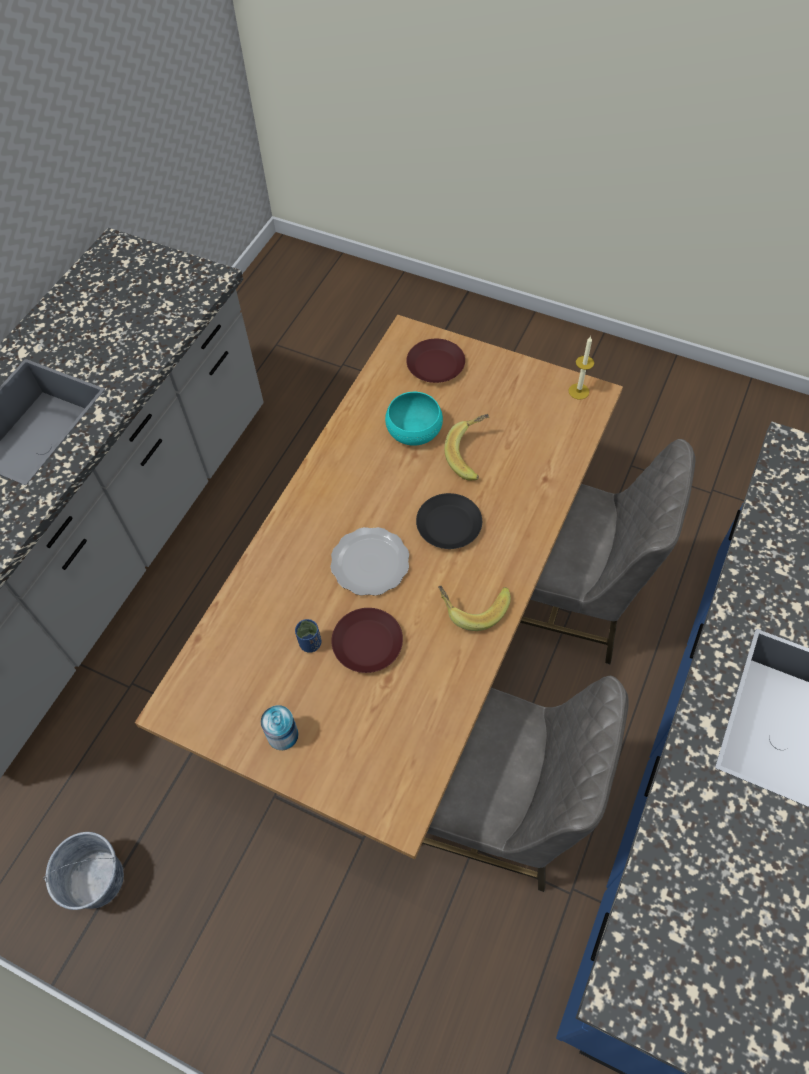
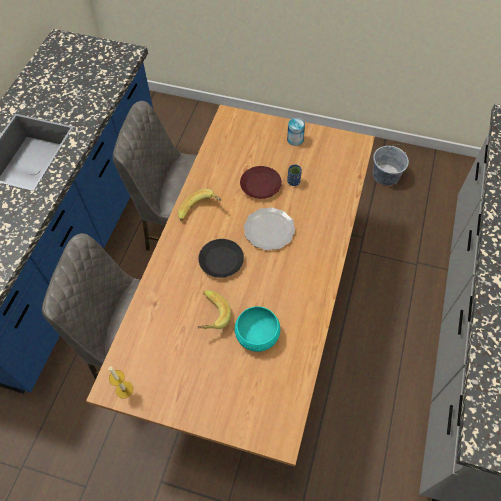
camera: 170 degrees right, 0 degrees up
brown plate [406,339,465,383] -> none

